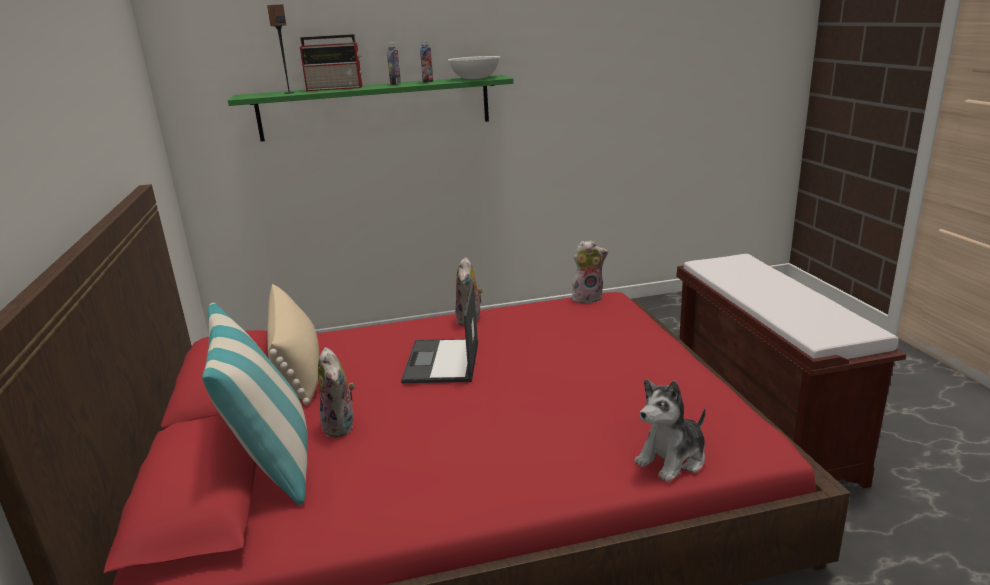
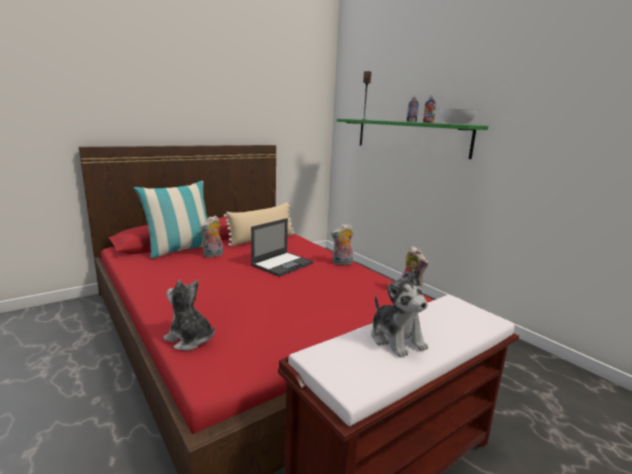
camera: 65 degrees right, 5 degrees down
radio [300,34,362,91] -> none
laptop [401,281,478,383] -> laptop turned 150 degrees clockwise [251,218,314,277]
none -> plush toy [371,269,428,357]

